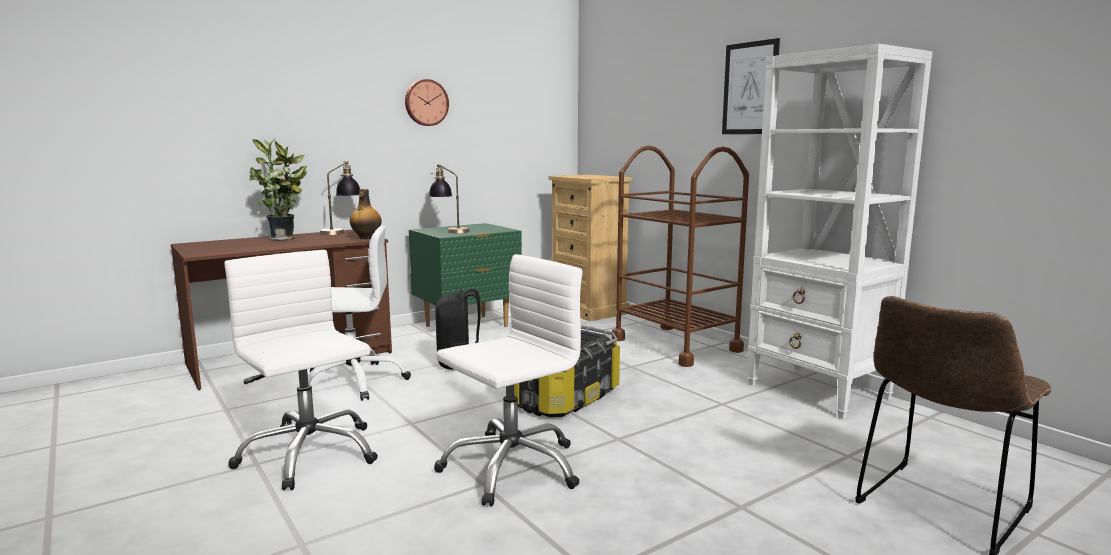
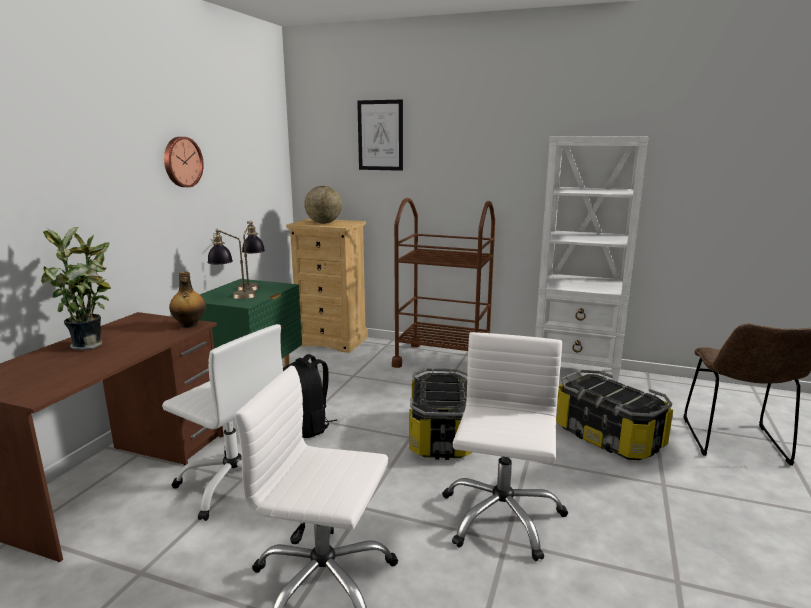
camera: 35 degrees left, 5 degrees up
white office chair [308,226,411,401] -> white office chair turned 75 degrees clockwise [162,324,283,521]
table lamp [319,161,360,235] -> table lamp moved to [237,221,265,290]
picture [722,38,780,134] -> picture moved to [357,100,403,171]
none -> globe [304,186,342,223]
none -> storage box [556,370,673,460]

